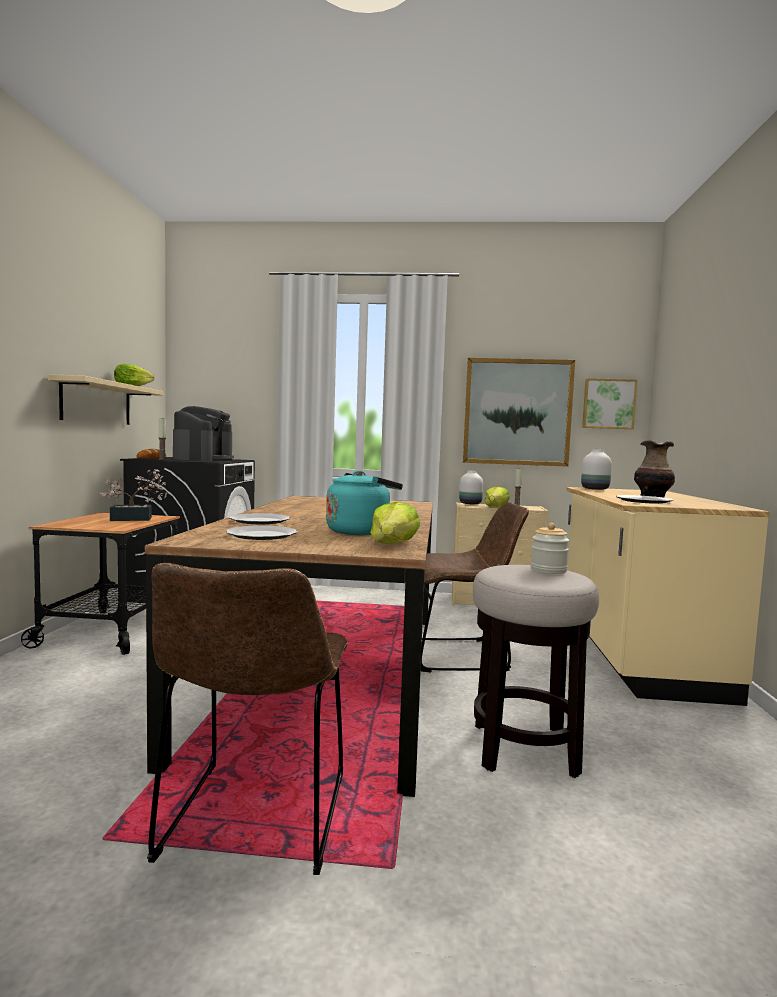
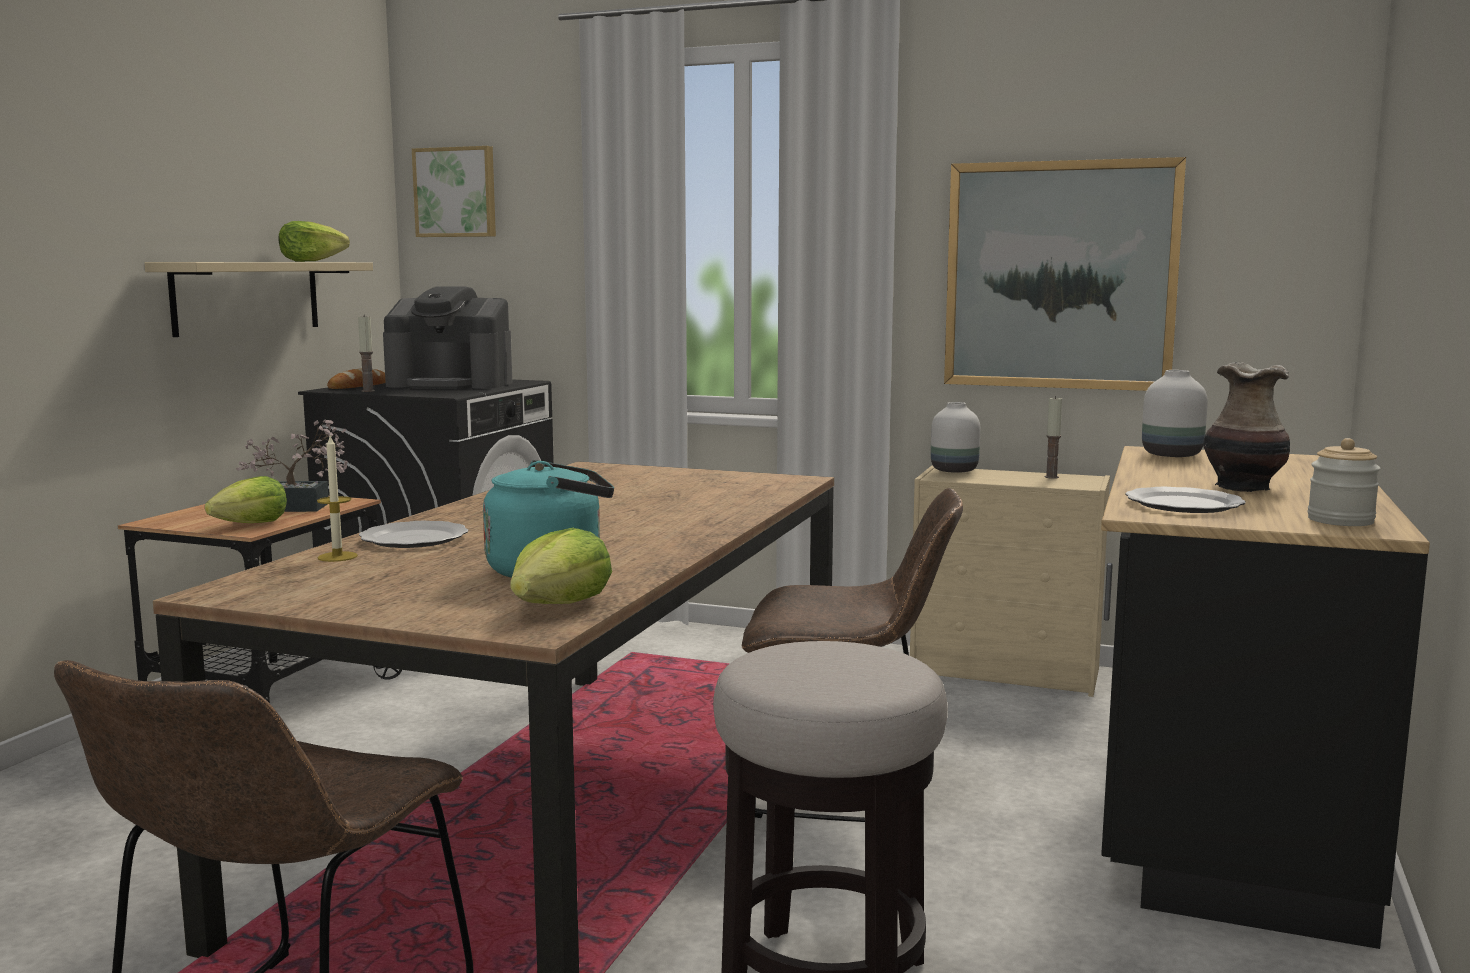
camera: 15 degrees right, 5 degrees up
coffee machine [173,406,234,461] -> coffee machine turned 75 degrees clockwise [383,287,512,389]
plate [226,525,297,540] -> none
lettuce [485,487,510,507] -> lettuce moved to [205,476,287,523]
jar [531,523,569,574] -> jar moved to [1307,438,1381,526]
beige counter [566,487,770,706] -> black counter [1101,446,1430,949]
picture [582,378,637,429] -> picture moved to [412,146,496,237]
none -> candle [317,436,358,562]

